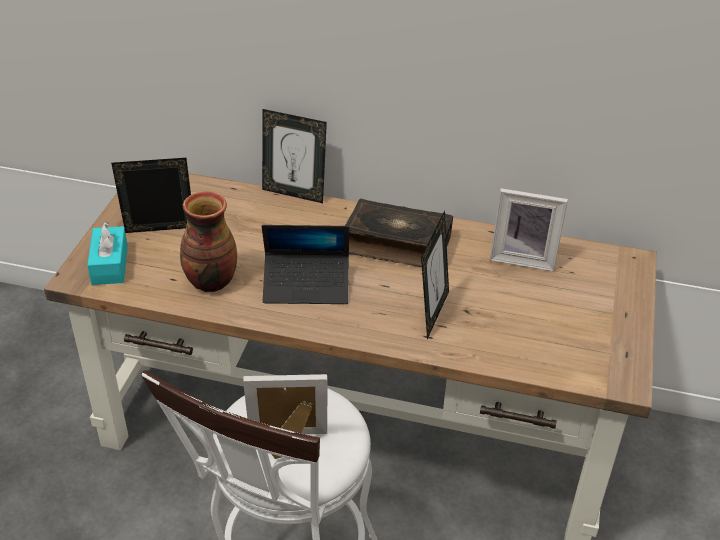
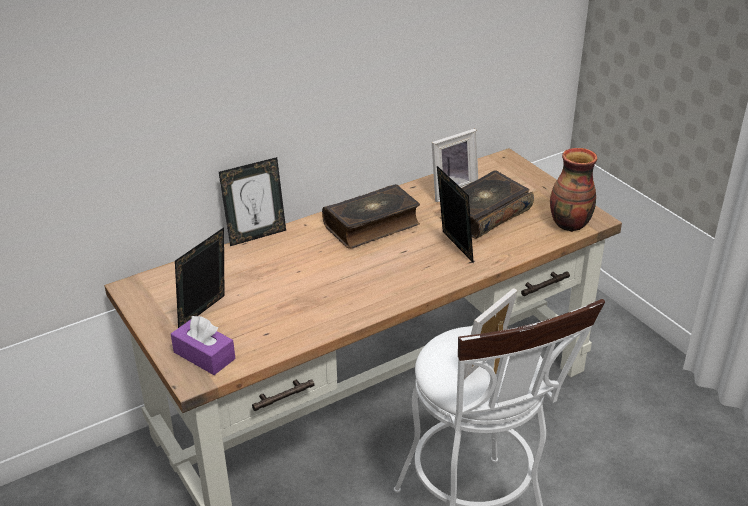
camera: 45 degrees left, 5 degrees down
turquoise tissue box [87,222,128,285] -> purple tissue box [171,316,235,375]
vase [180,192,237,292] -> vase moved to [550,148,597,232]
laptop [262,225,349,304] -> none
none -> book [440,170,534,239]

